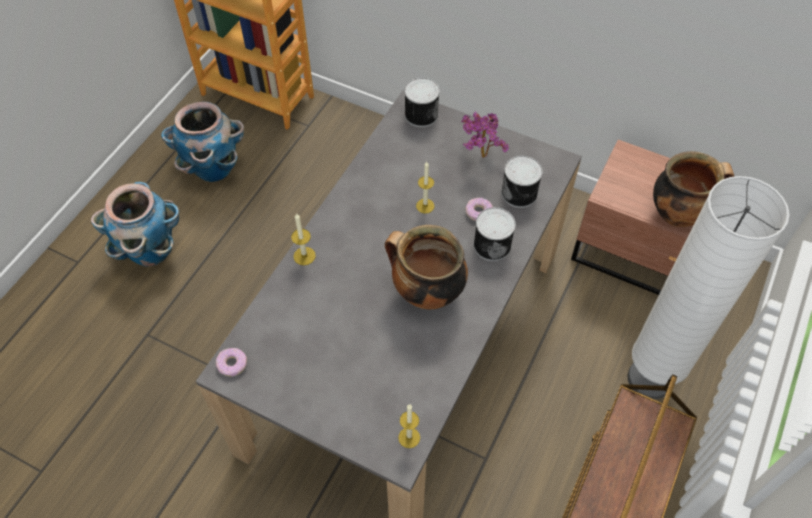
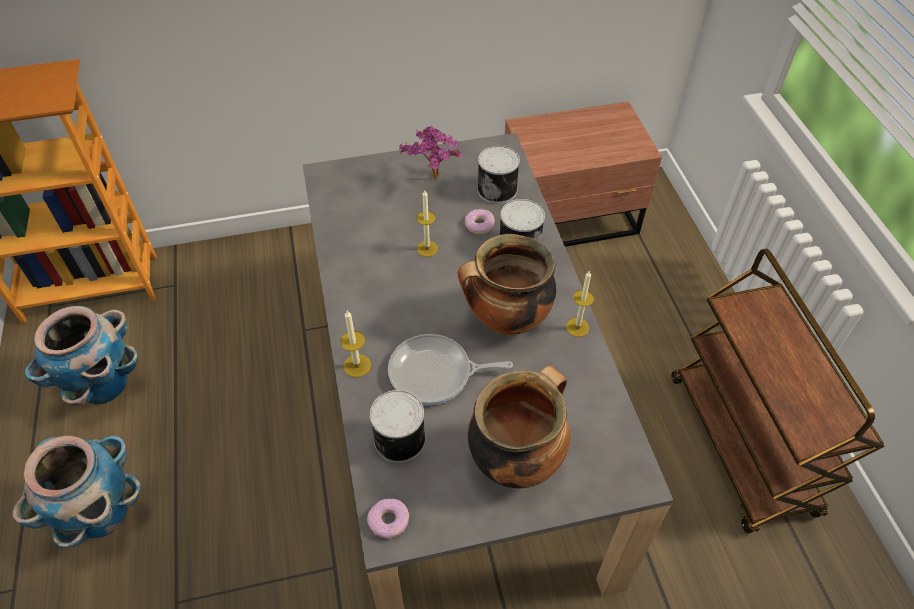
camera: 40 degrees left, 5 degrees down
candle [398,405,420,448] -> candle moved to [566,270,594,337]
can [404,78,440,127] -> can moved to [370,390,426,463]
white floor lamp [628,176,789,400] -> none
cooking pot [653,151,734,227] -> cooking pot moved to [467,366,570,488]
none -> frying pan [388,334,513,406]

